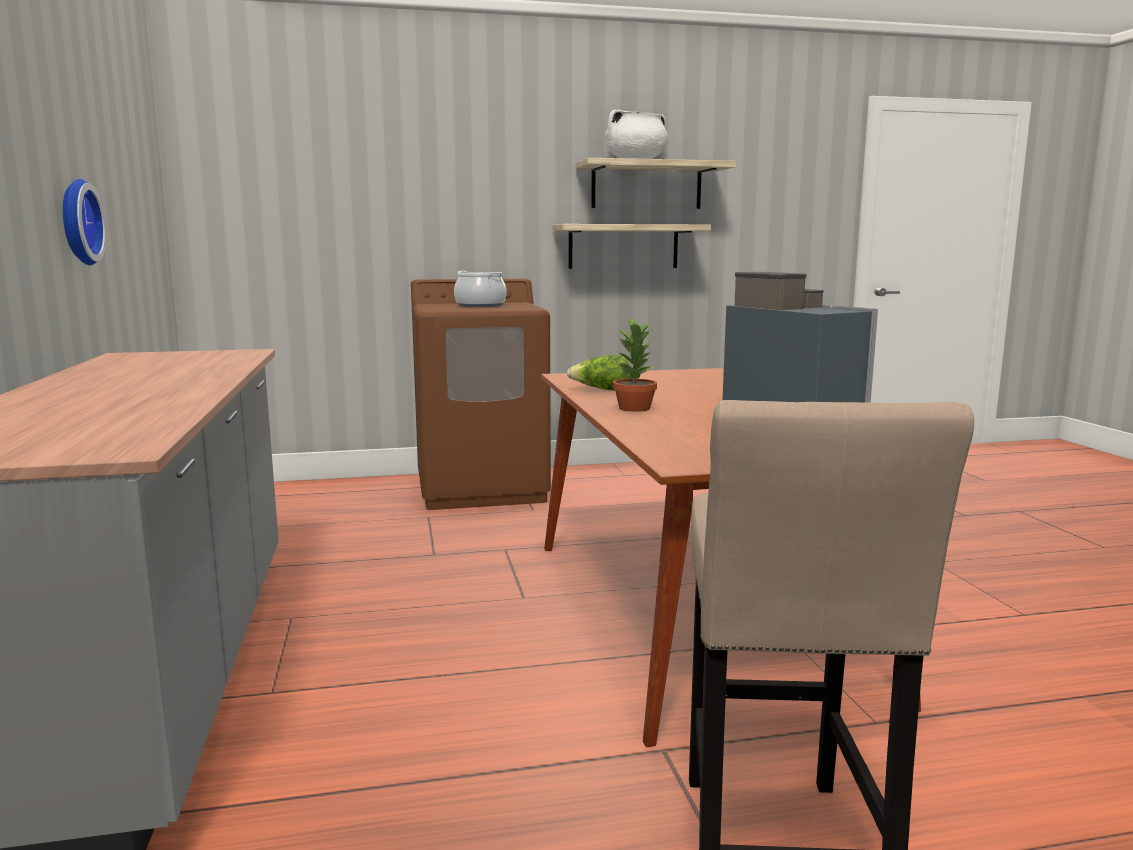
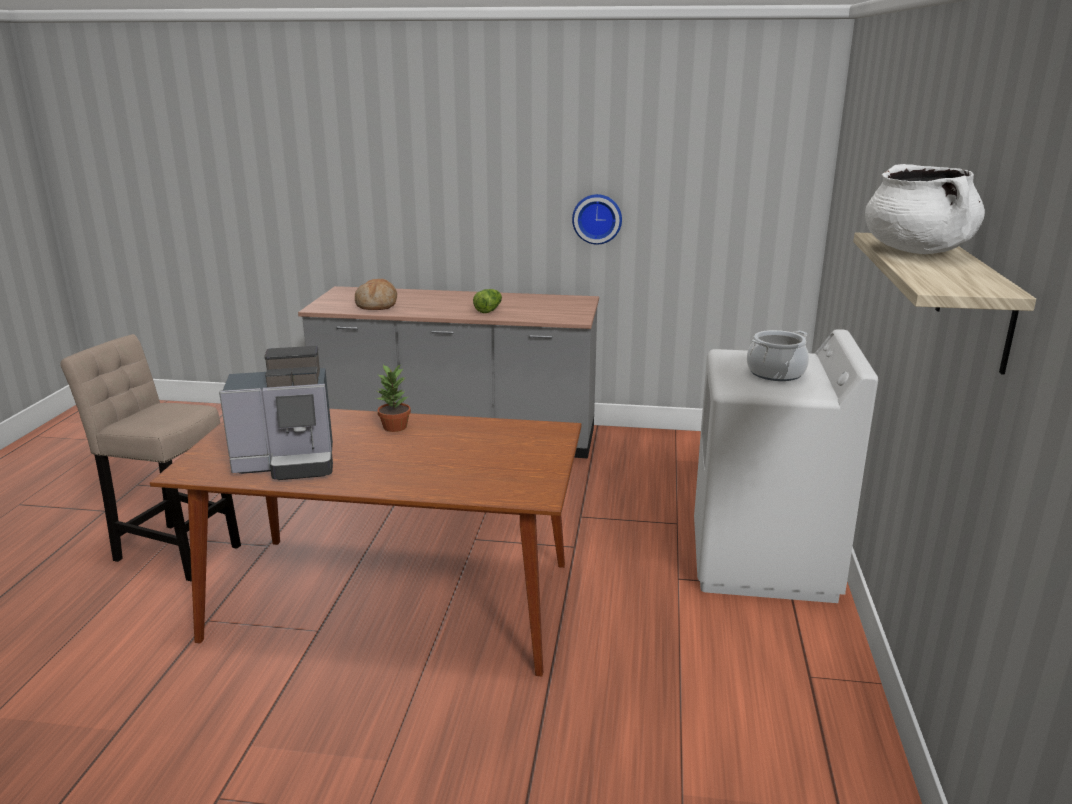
camera: 110 degrees right, 10 degrees up
brown washing machine [411,279,551,510] -> white washing machine [694,329,878,603]
shelf [553,224,711,269] -> none
lettuce [567,355,629,391] -> lettuce moved to [473,289,502,313]
none -> bread [355,279,397,310]

